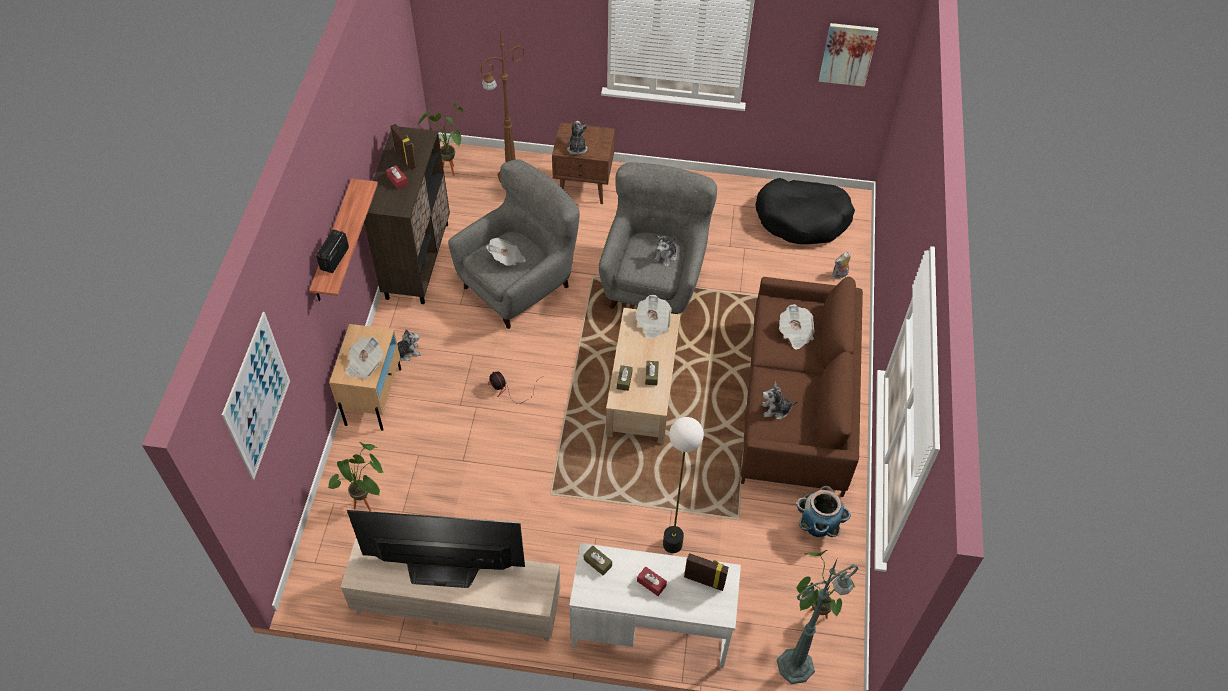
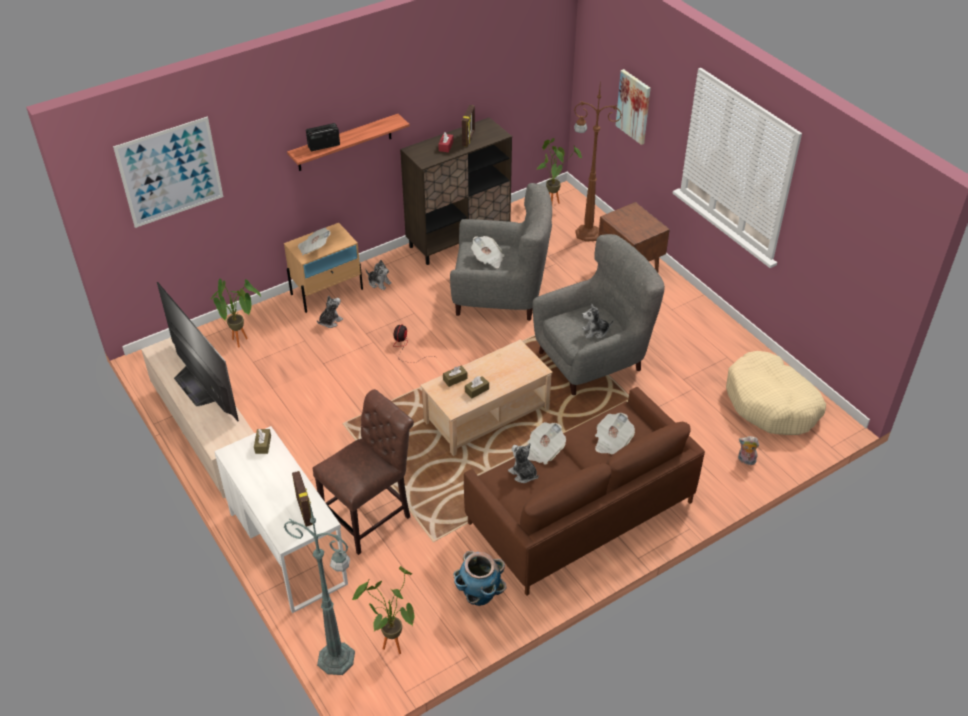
camera: 50 degrees right, 10 degrees down
plush toy [567,121,588,155] -> plush toy moved to [317,295,343,328]
newspaper [635,295,672,339] -> newspaper moved to [527,422,566,464]
red tissue box [637,567,667,596] -> none
floor lamp [663,417,704,553] -> brown chair [313,389,414,555]
black dog bed [755,178,855,244] -> beige dog bed [726,351,826,435]
picture [819,23,878,86] -> picture moved to [616,69,651,145]

